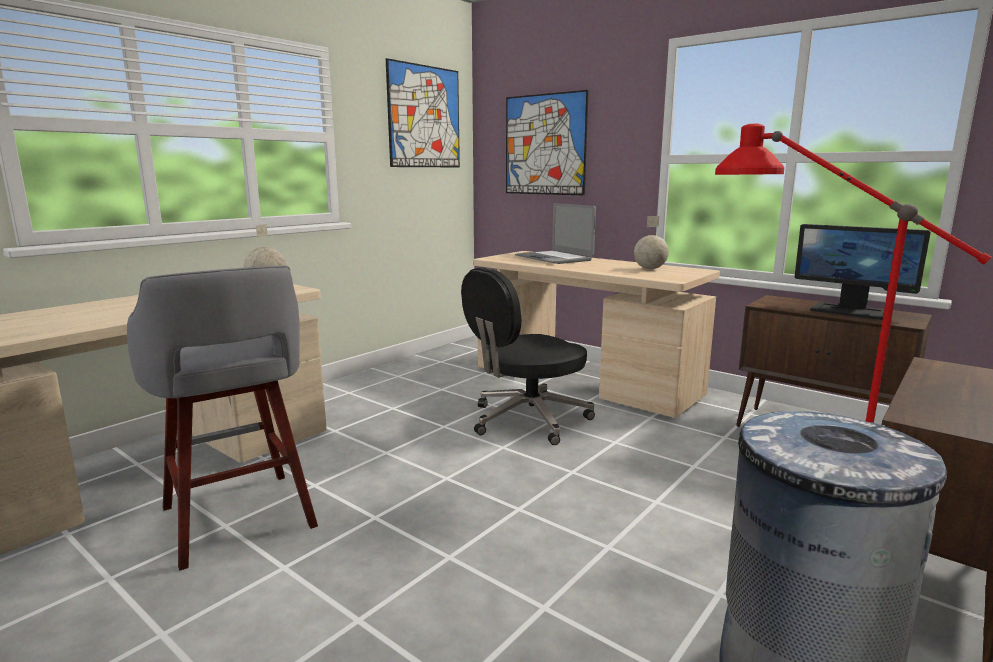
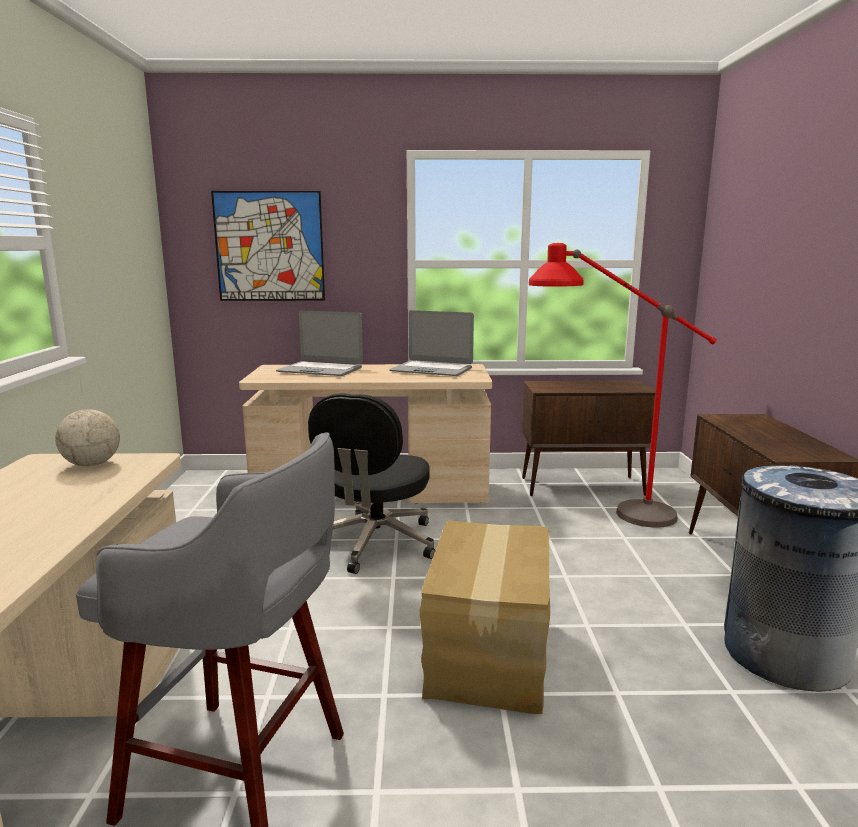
camera: 40 degrees left, 0 degrees up
picture [386,58,460,167] -> none
globe [634,216,669,269] -> laptop [389,310,474,376]
monitor [795,224,931,320] -> none
none -> cardboard box [420,520,550,714]

